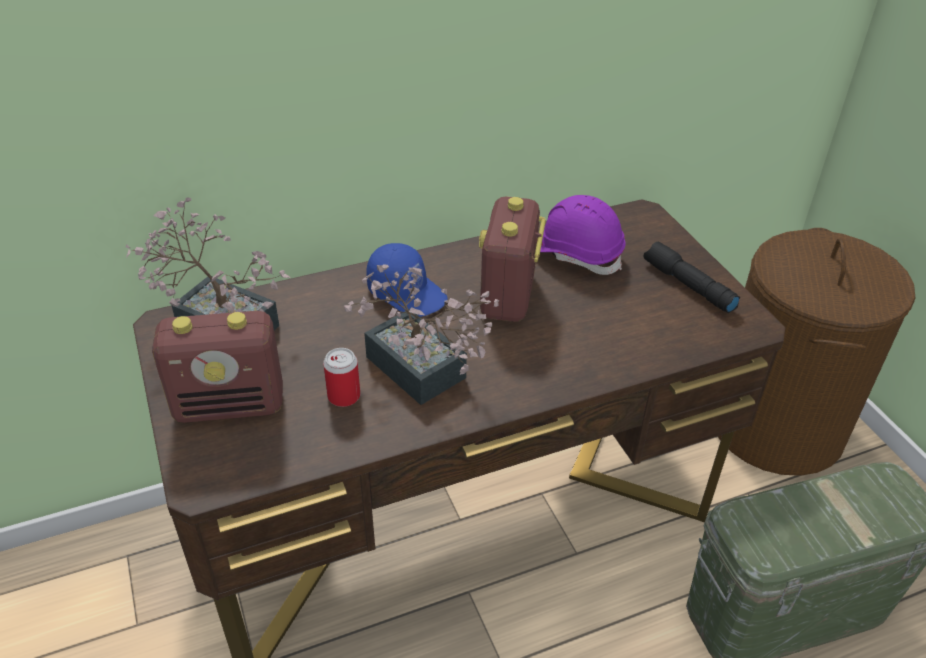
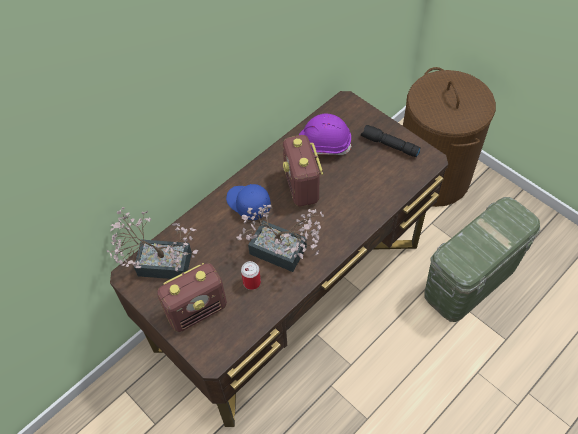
camera: 20 degrees left, 15 degrees up
blue cap [366,243,447,317] -> blue cap turned 150 degrees counterclockwise [226,184,271,220]

